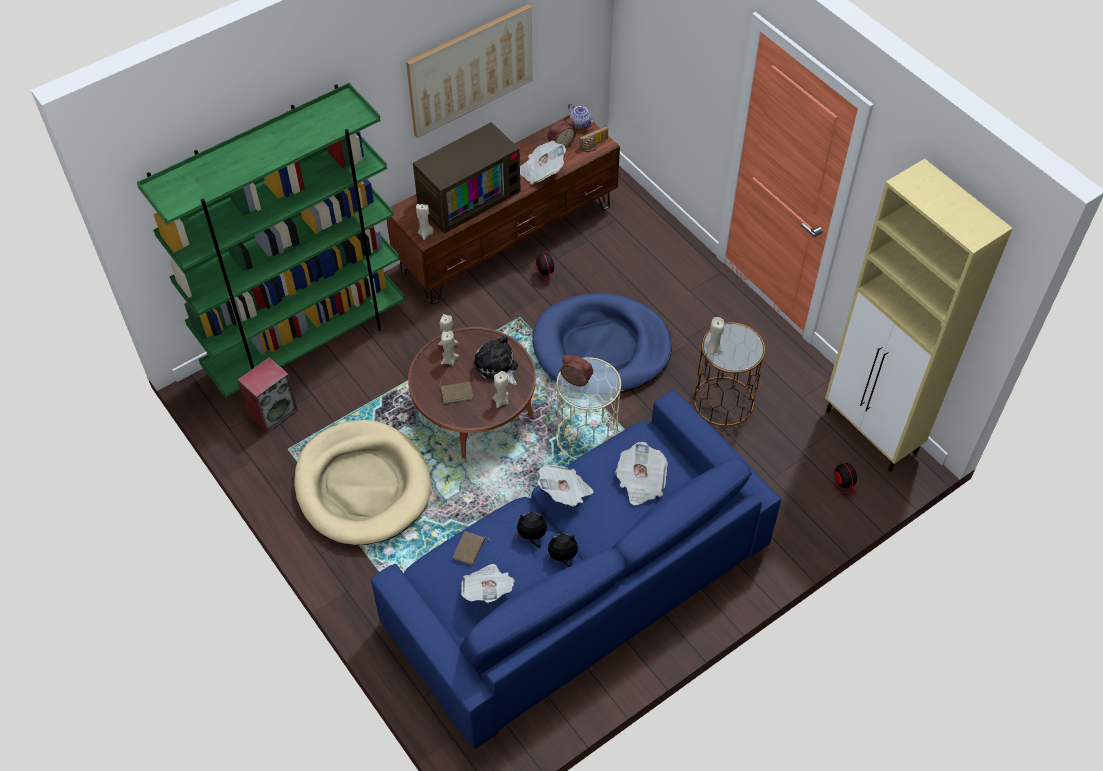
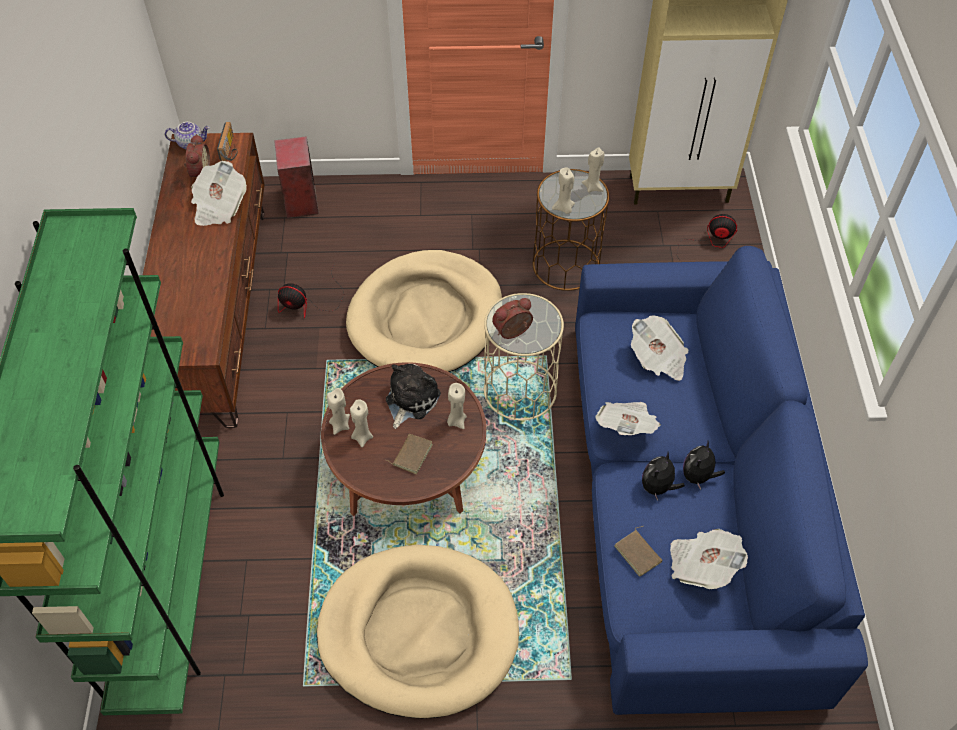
camera: 55 degrees left, 0 degrees up
speaker [238,357,298,433] -> speaker moved to [274,136,319,218]
picture [406,4,532,138] -> none
television [413,122,521,234] -> none
beige candle [416,204,433,240] -> beige candle moved to [582,147,604,192]
plush toy [474,335,518,385] -> plush toy turned 120 degrees clockwise [386,364,441,429]
blue dog bed [532,293,672,393] -> beige dog bed [346,250,502,372]

